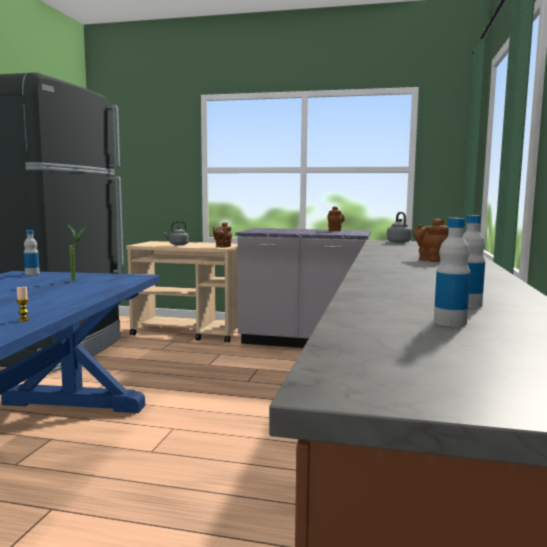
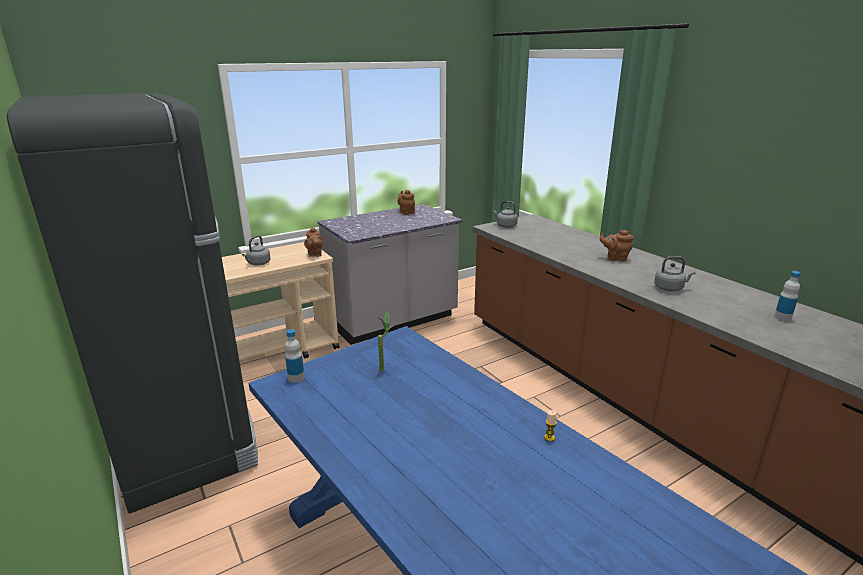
camera: 45 degrees left, 15 degrees up
bottle [434,218,470,327] -> none
none -> grey kettle [654,256,695,291]

